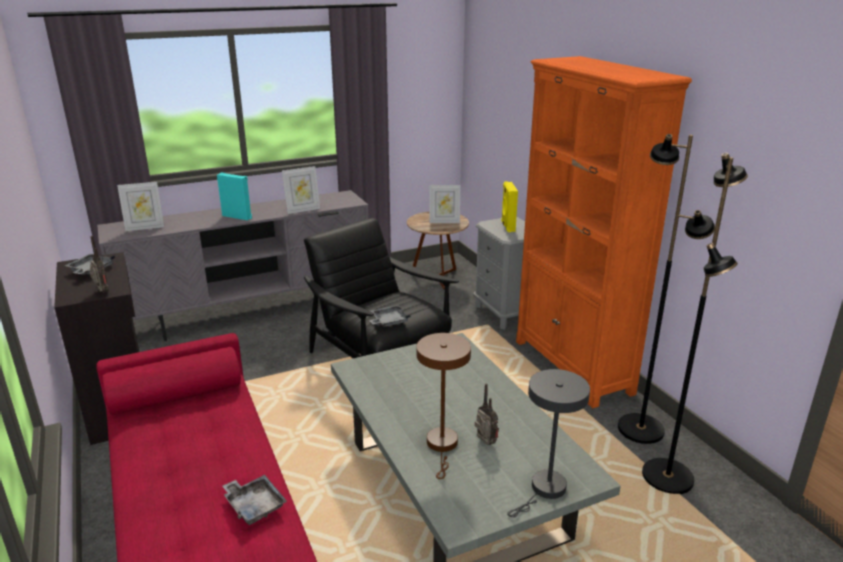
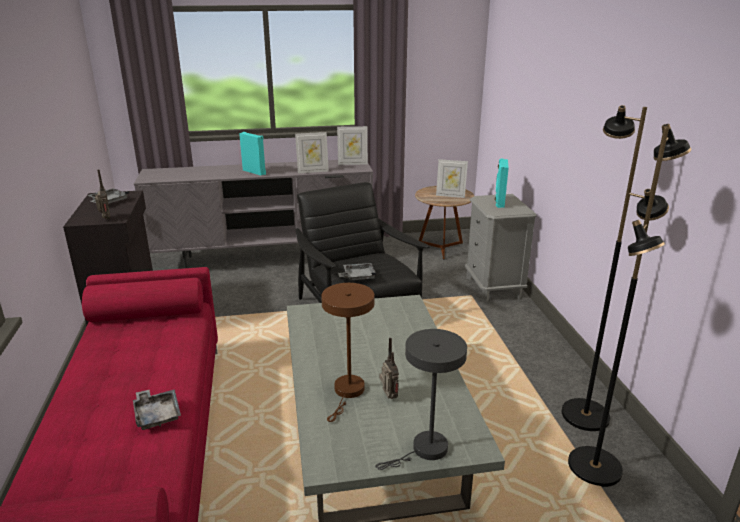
camera: 15 degrees right, 0 degrees up
picture frame [117,182,164,231] -> picture frame moved to [337,126,368,165]
yellow speaker [501,182,518,232] -> turquoise speaker [495,159,509,208]
orange bookcase [516,56,692,408] -> none

